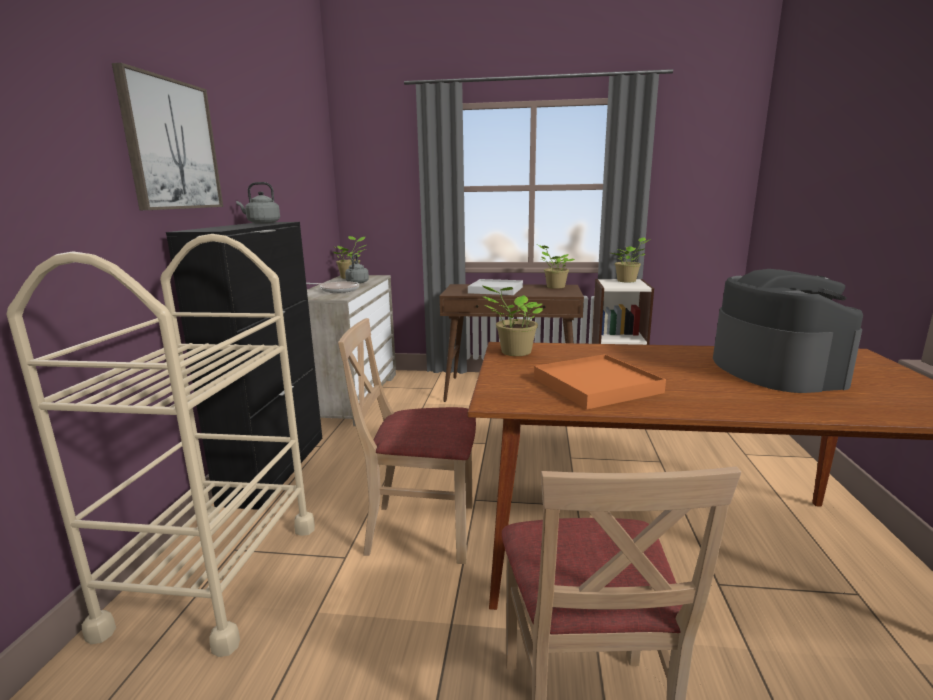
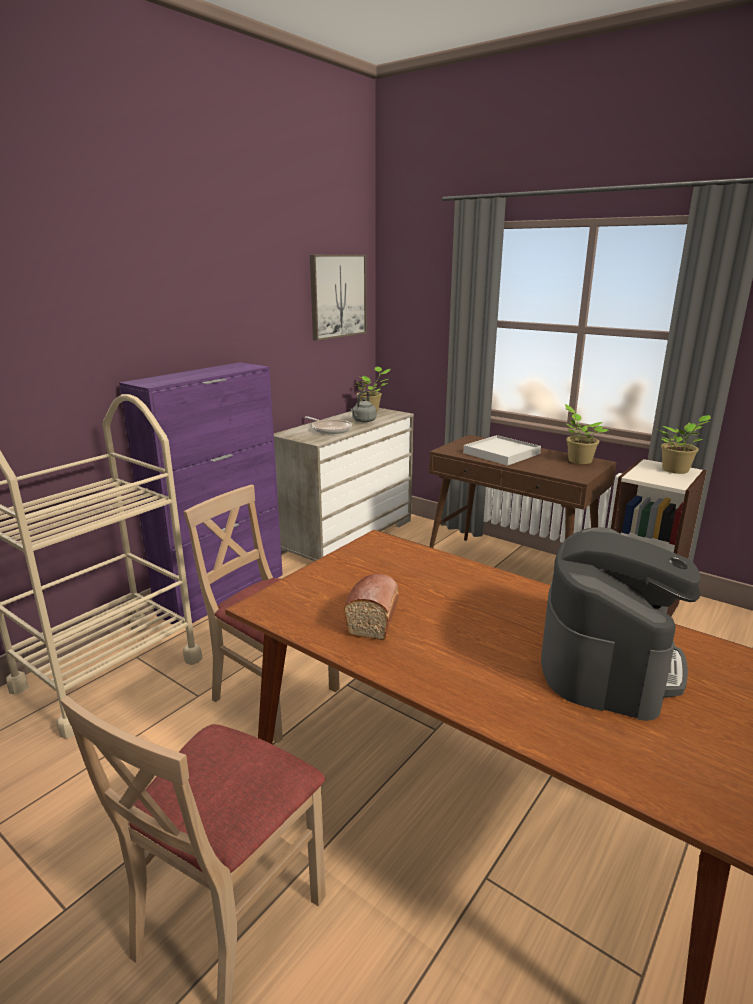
camera: 30 degrees right, 5 degrees up
picture [112,63,223,210] -> picture moved to [310,255,367,341]
black cabinet [166,222,322,510] -> purple cabinet [119,362,283,625]
grey kettle [236,182,280,224] -> none
potted plant [482,286,543,356] -> none
orange tray [534,354,666,409] -> bread [344,574,399,640]

